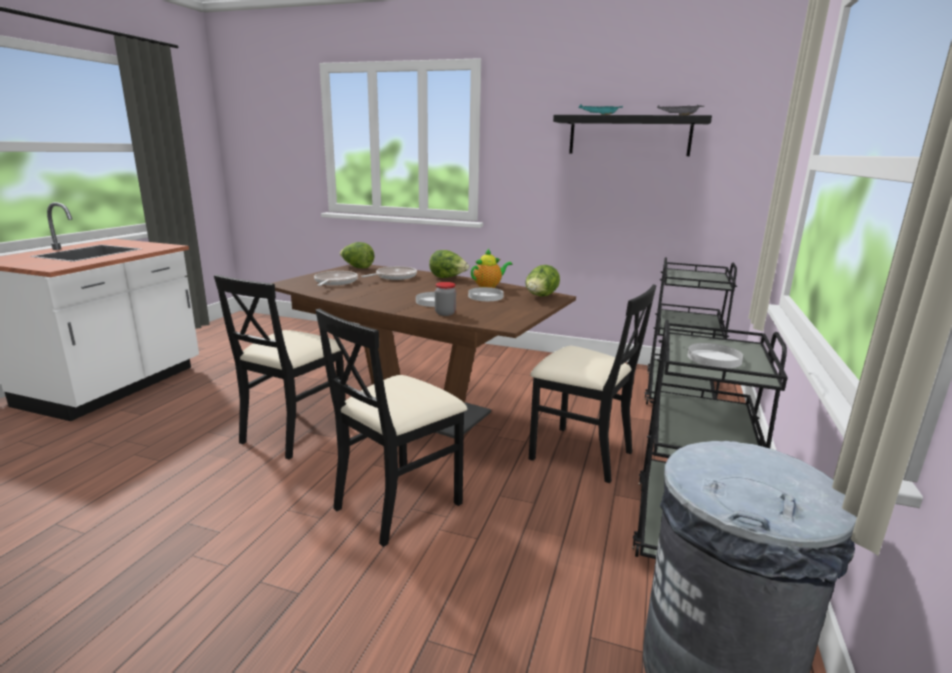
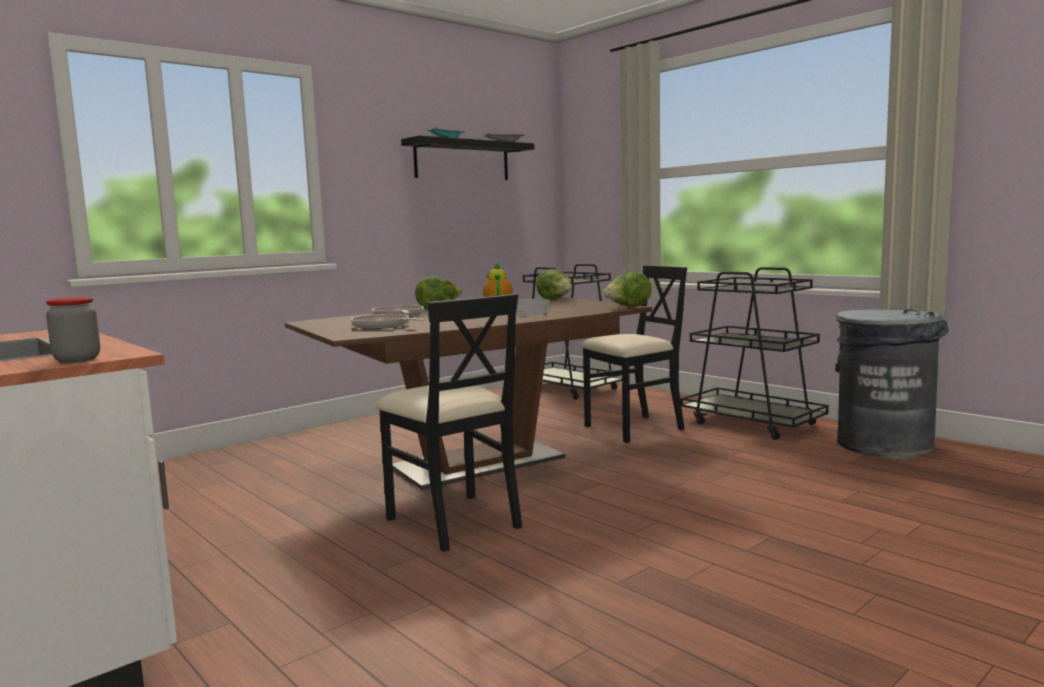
camera: 60 degrees left, 10 degrees down
black chair [315,309,467,547] -> none
lettuce [340,242,375,269] -> lettuce moved to [603,272,652,307]
jar [435,282,456,316] -> jar moved to [46,297,100,363]

